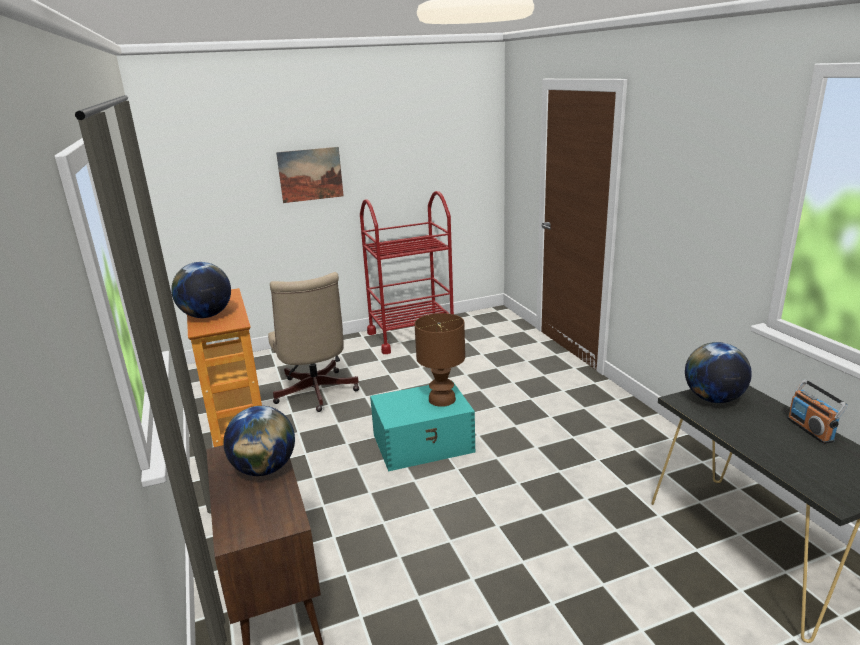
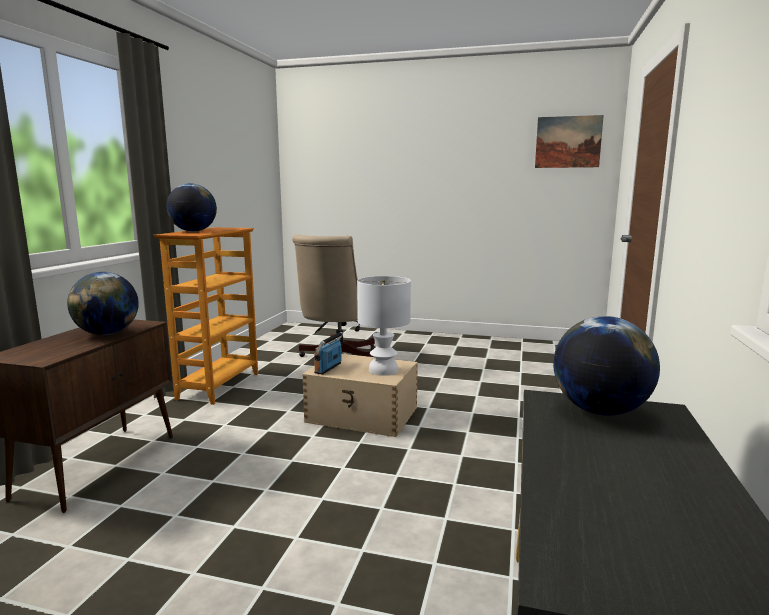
camera: 35 degrees right, 10 degrees down
picture [276,147,344,203] -> picture moved to [535,115,604,168]
red cart [360,191,454,354] -> none
turquoise storage box [370,384,475,471] -> beige storage box [302,354,418,437]
brown table lamp [415,313,465,407] -> white table lamp [357,276,411,376]
radio [787,379,848,444] -> radio moved to [314,332,343,375]

